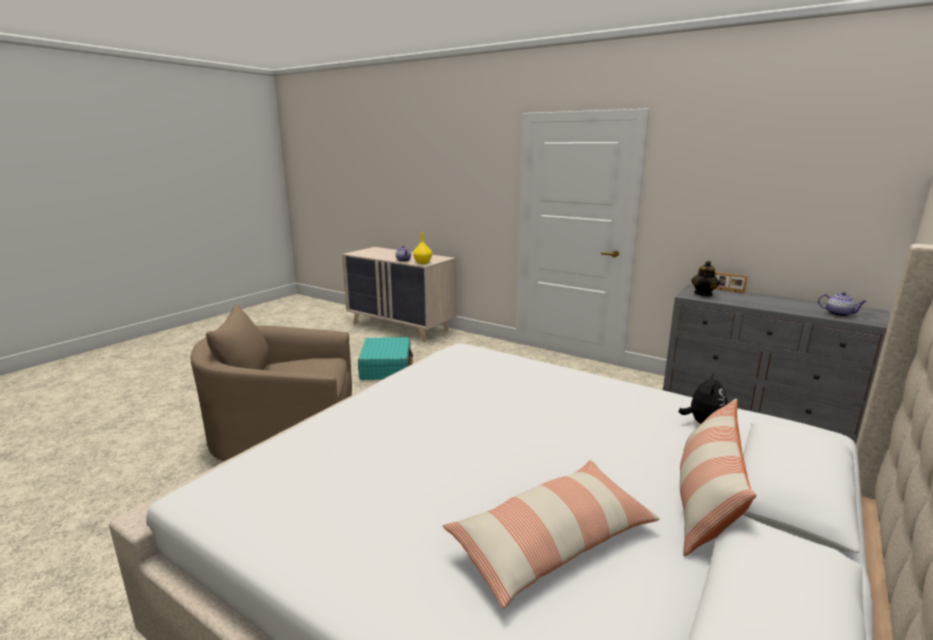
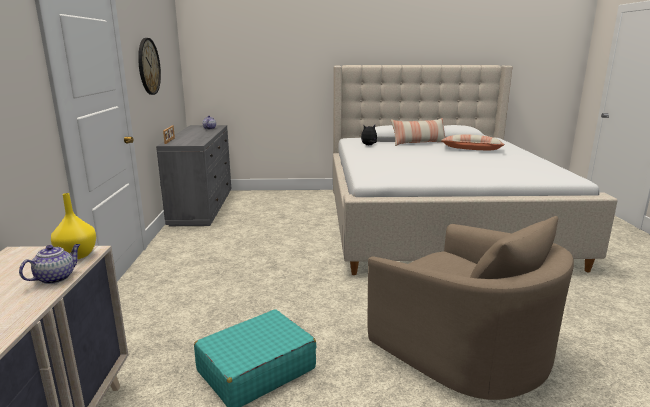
camera: 125 degrees left, 0 degrees up
teapot [691,261,720,296] -> none
none -> wall clock [138,38,161,95]

